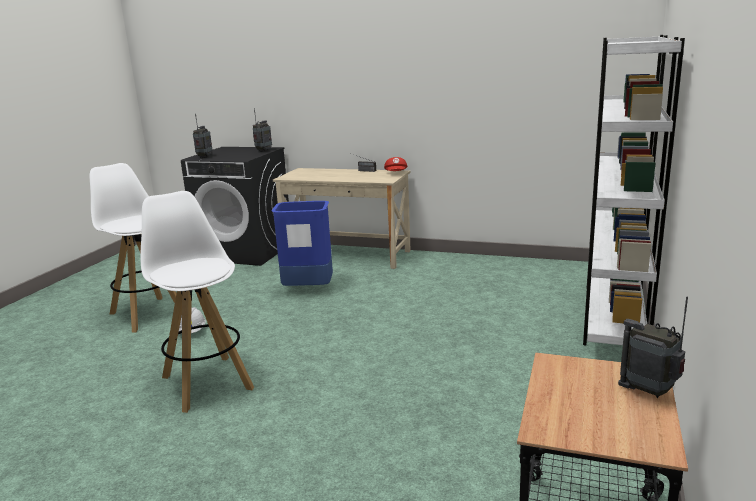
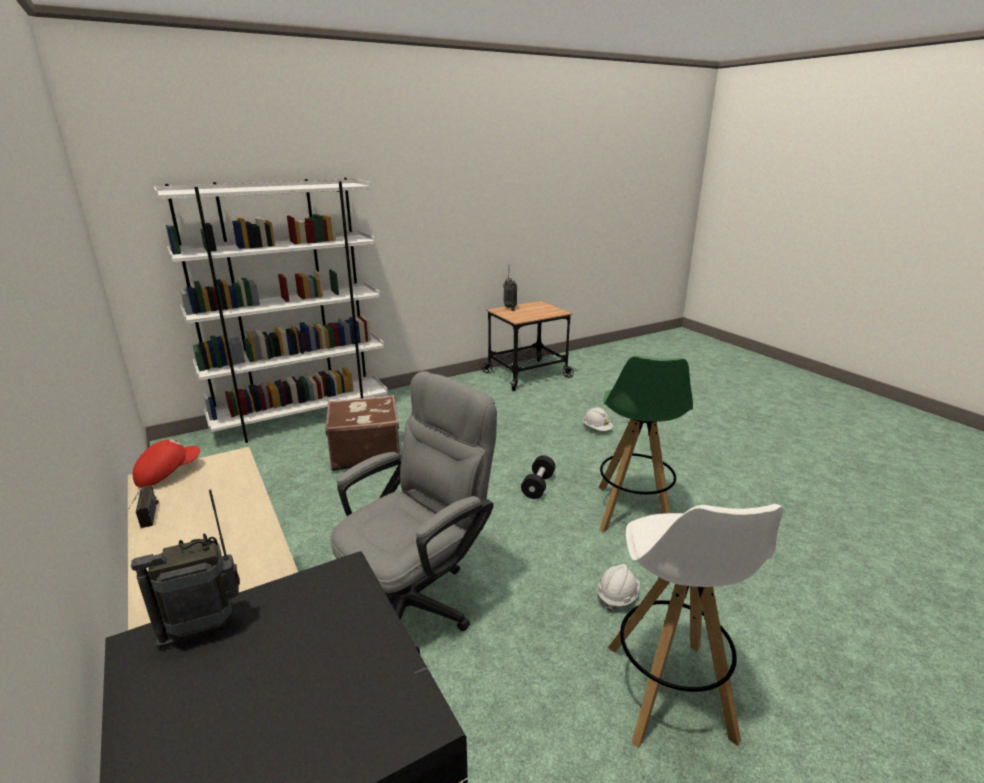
camera: 140 degrees left, 5 degrees up
white stool [140,191,254,413] -> green stool [598,355,693,532]
radio [193,113,213,158] -> none
blue trash can [271,201,333,286] -> grey office chair [330,371,497,631]
none -> brown suitcase [325,395,400,471]
none -> black dumbbell [521,455,555,499]
none -> white hard hat [583,407,613,431]

